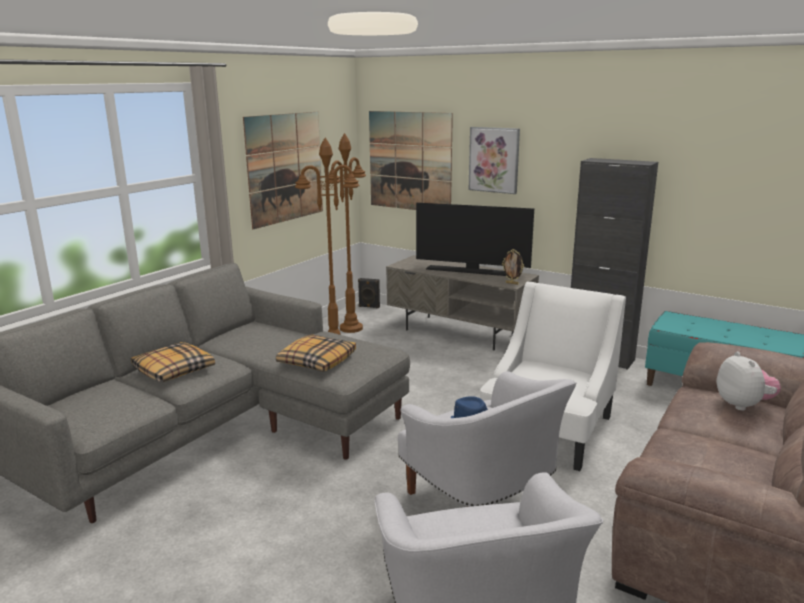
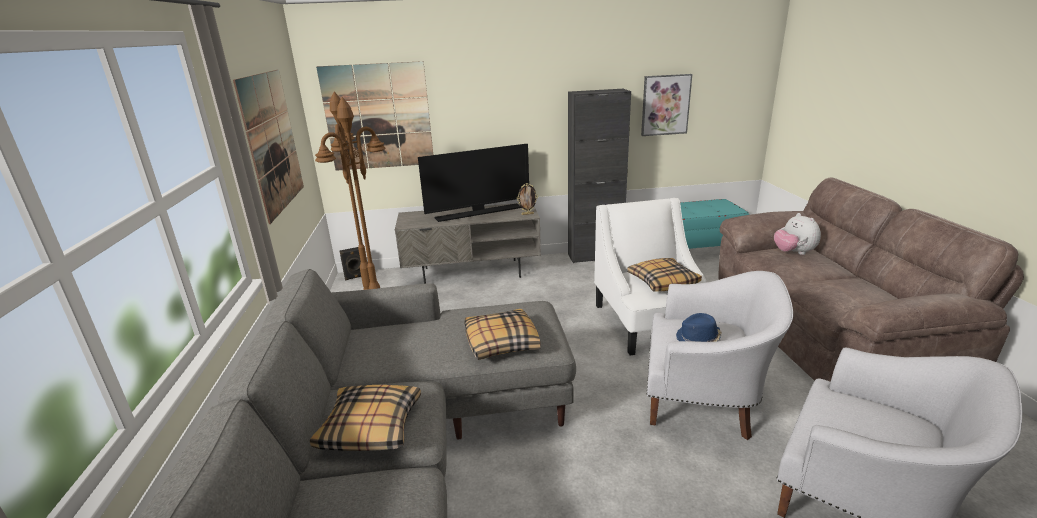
camera: 40 degrees left, 5 degrees up
picture [469,127,520,194] -> picture moved to [641,74,692,136]
plush toy [717,352,781,411] -> plush toy turned 150 degrees counterclockwise [774,213,821,255]
none -> pillow [627,258,702,292]

